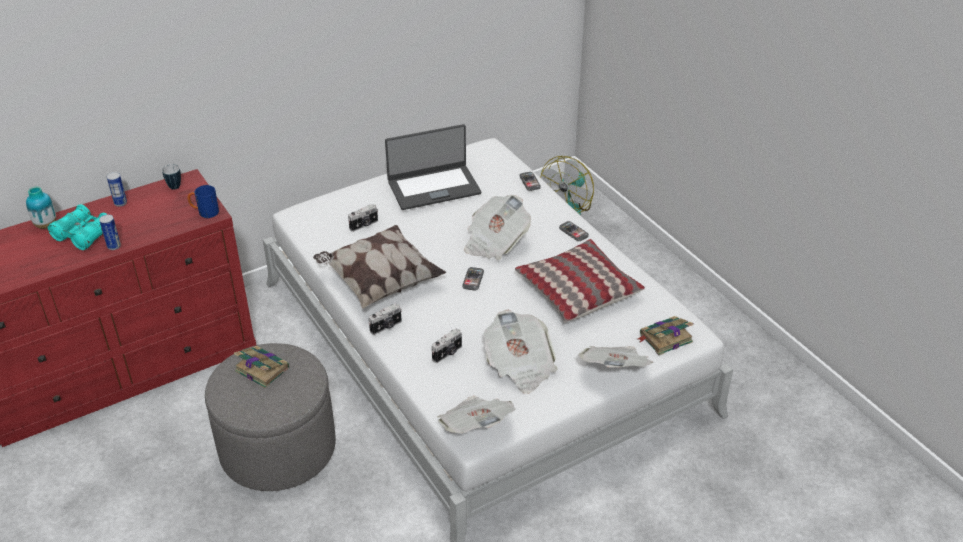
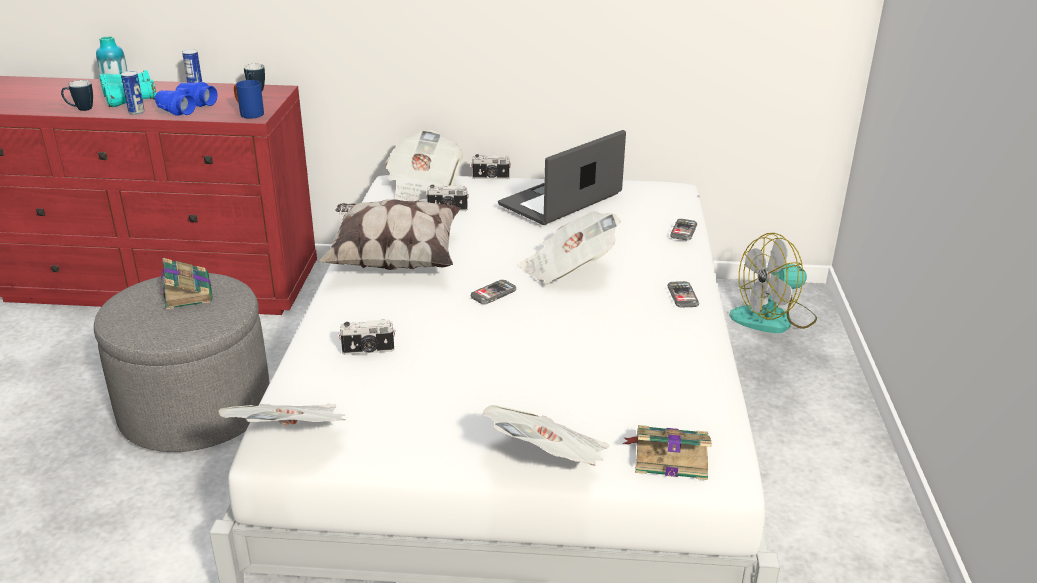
camera: 35 degrees right, 10 degrees down
camera [369,303,402,335] -> camera moved to [471,154,511,179]
laptop [385,124,481,210] -> laptop turned 120 degrees clockwise [498,130,626,225]
newspaper [484,310,558,394] -> newspaper moved to [385,130,463,201]
pillow [515,239,645,323] -> none
none -> mug [61,80,93,111]
none -> blue binoculars [155,82,217,116]

